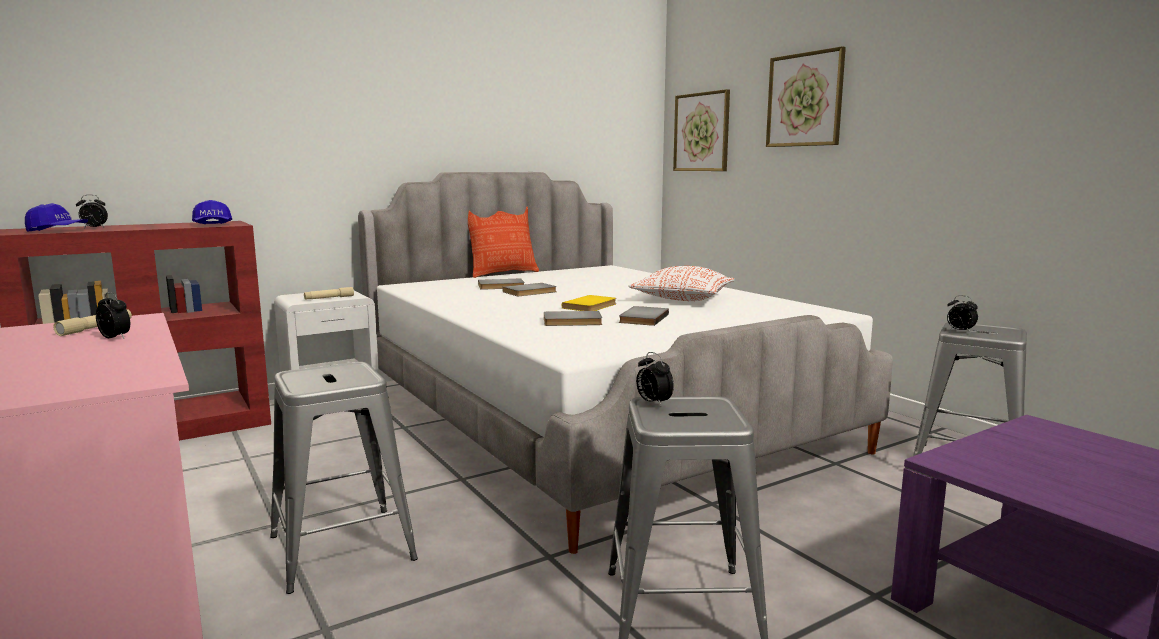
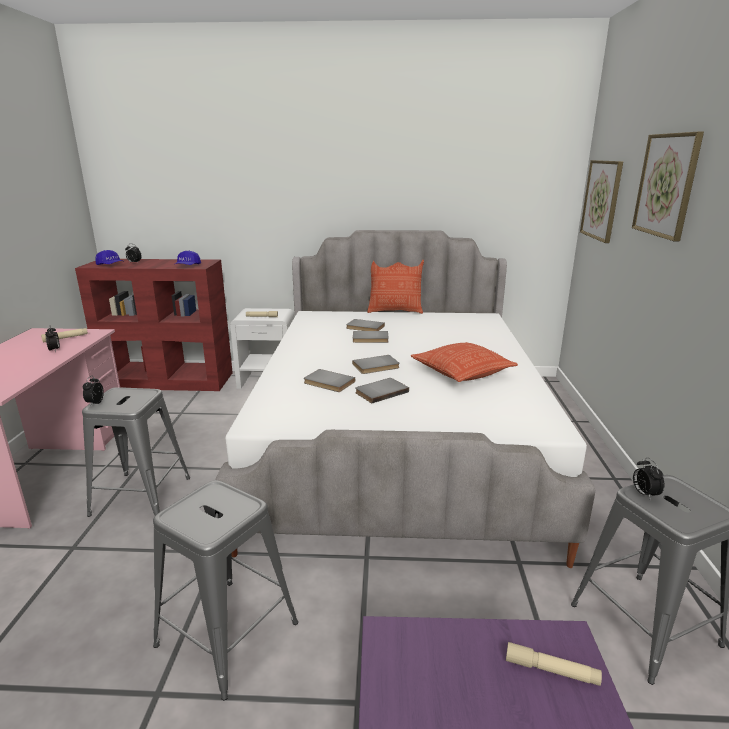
camera: 35 degrees right, 10 degrees up
yellow book [562,295,616,311] -> grey book [352,355,400,374]
white pillow [628,266,734,301] -> orange pillow [411,342,518,382]
alarm clock [636,352,674,406] -> alarm clock moved to [83,376,104,407]
none -> beige flashlight [506,642,602,686]

